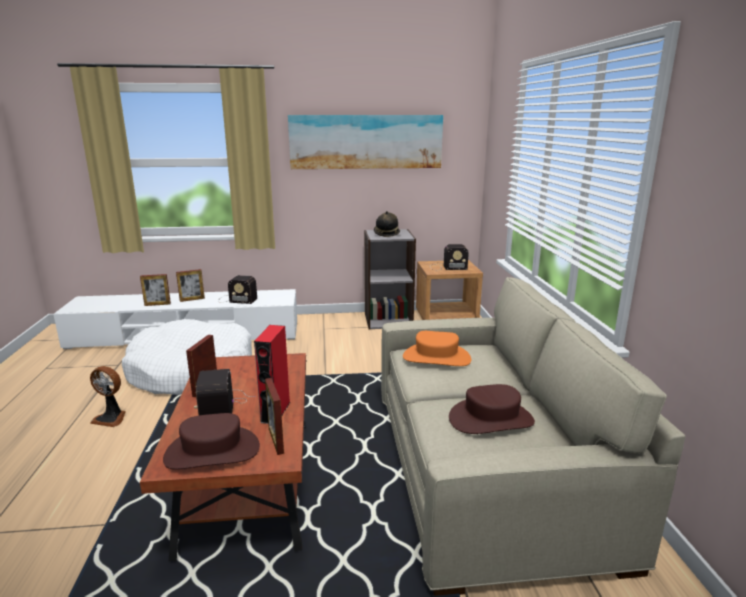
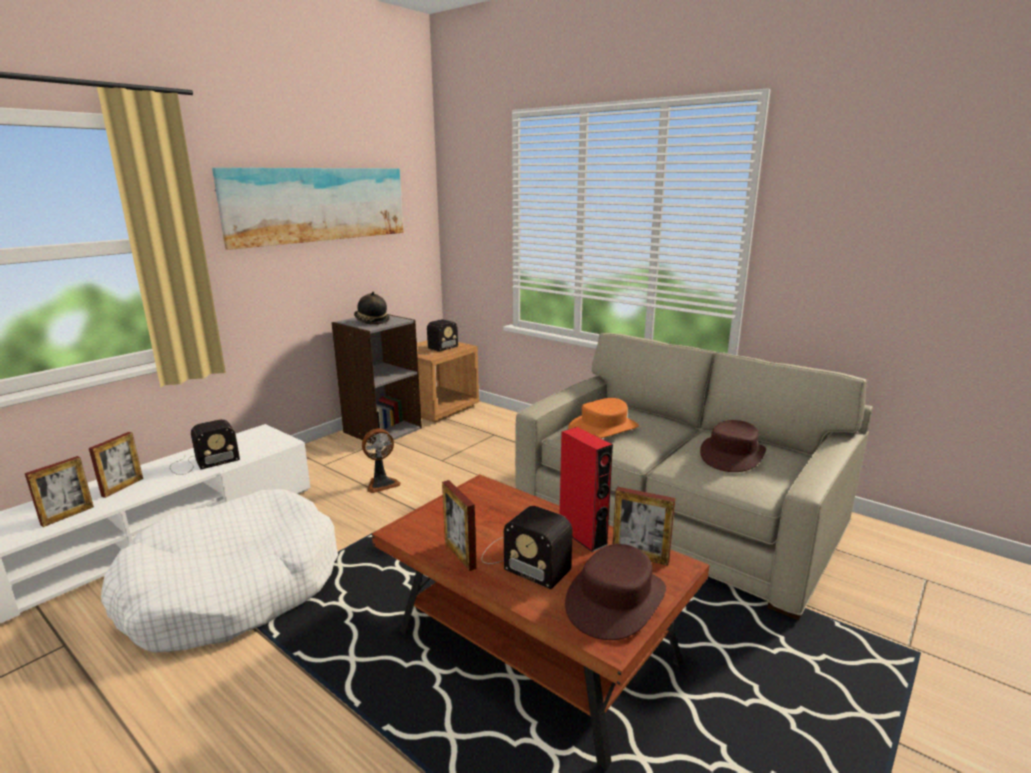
camera: 45 degrees left, 0 degrees up
fan [90,366,126,427] -> fan moved to [362,429,401,493]

